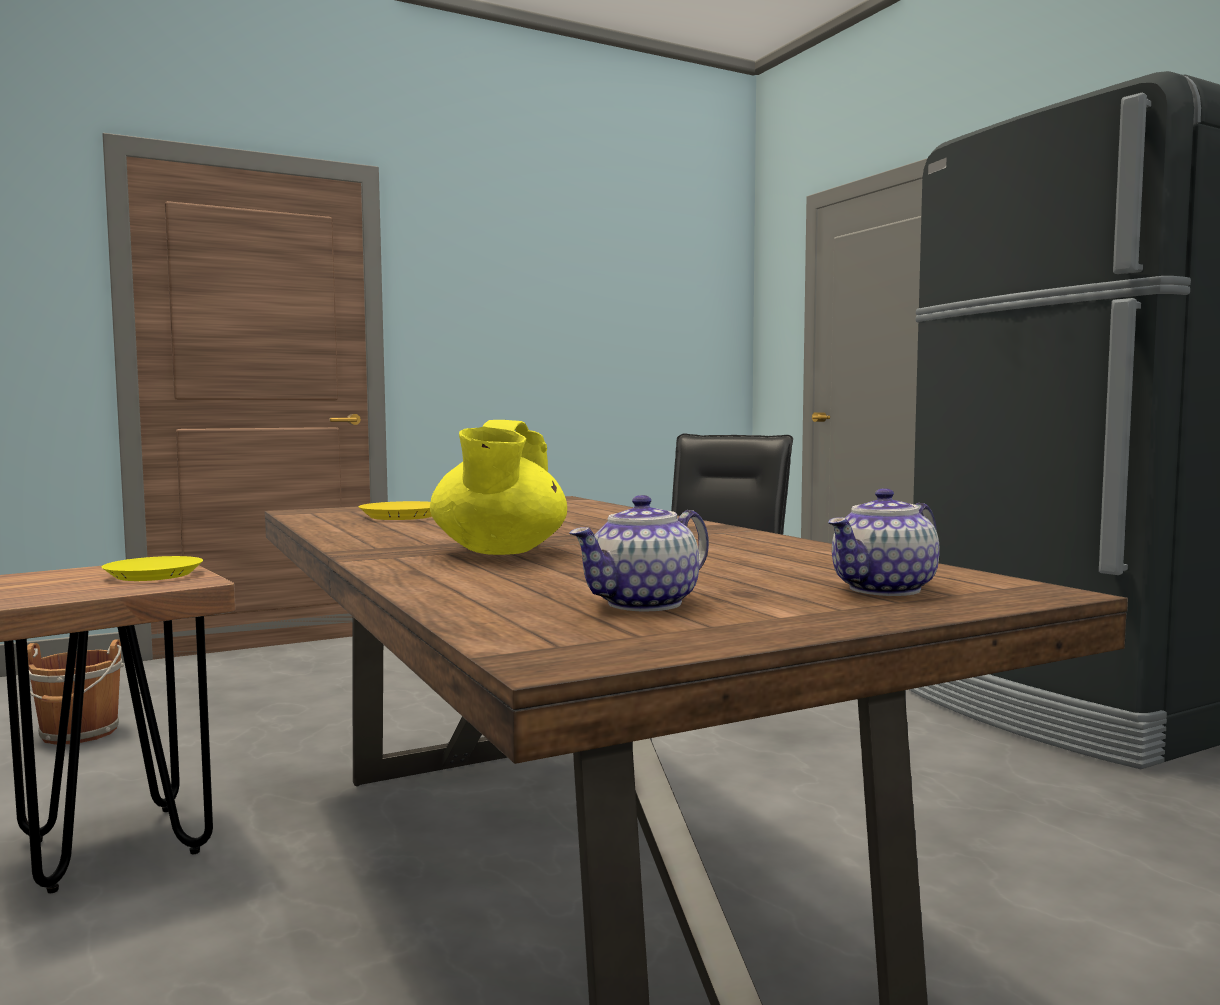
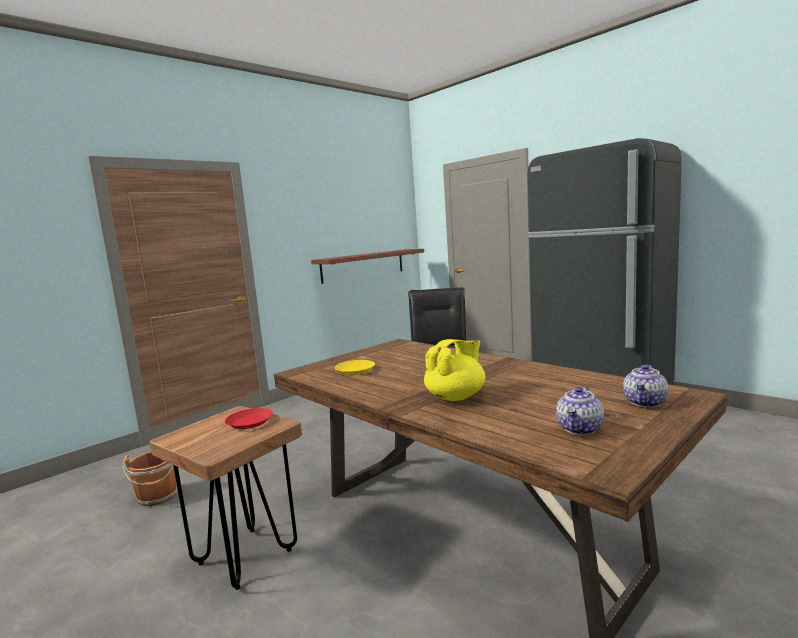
camera: 15 degrees left, 5 degrees up
yellow plate [102,556,203,581] -> red plate [225,408,273,429]
yellow teapot [430,420,567,555] -> yellow teapot turned 120 degrees counterclockwise [424,339,485,401]
none -> brown shelf [311,249,424,284]

